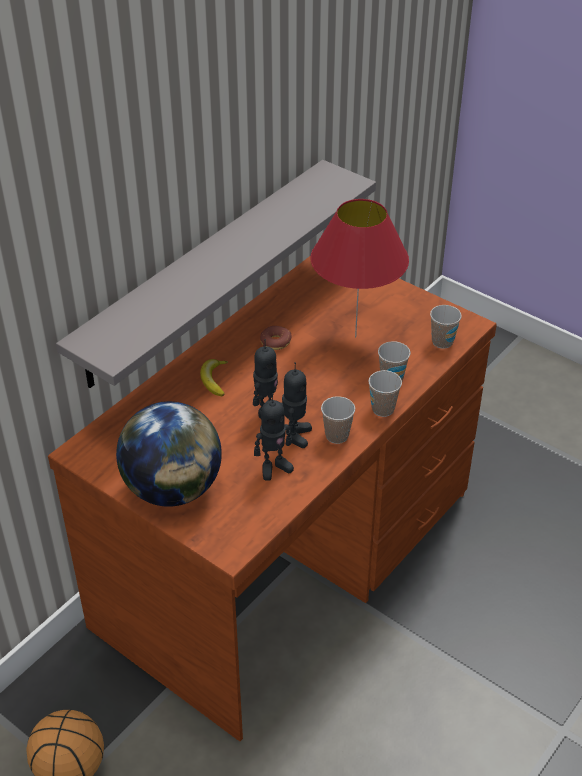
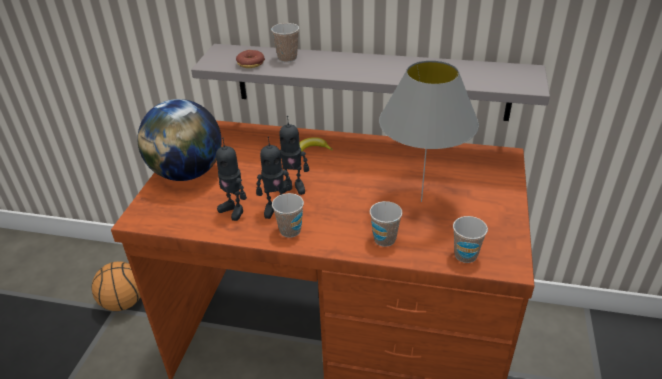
camera: 65 degrees right, 5 degrees down
donut [260,326,292,350] -> donut moved to [236,50,265,68]
red table lamp [311,199,409,338] -> grey table lamp [379,60,479,202]
cup [369,370,402,417] -> cup moved to [271,23,299,62]

